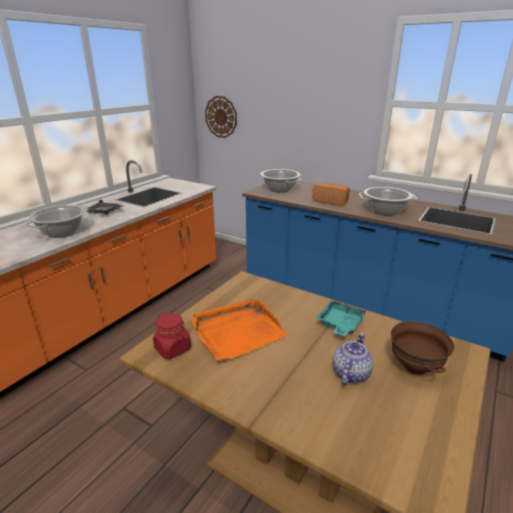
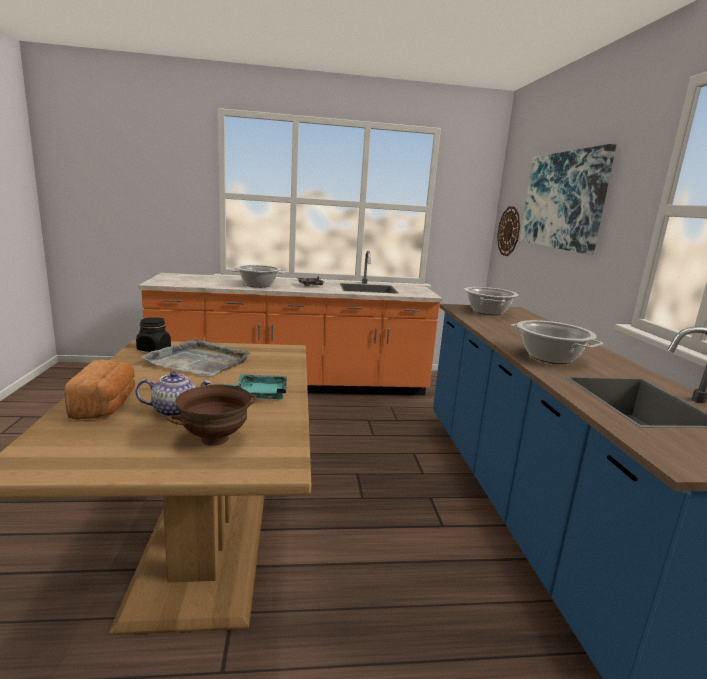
camera: 50 degrees right, 10 degrees down
red jar [153,313,191,359] -> black jar [136,317,171,352]
orange tray [191,299,287,361] -> grey tray [141,338,250,376]
bread [312,182,350,206] -> bread moved to [65,360,135,420]
none -> picture [520,144,616,255]

